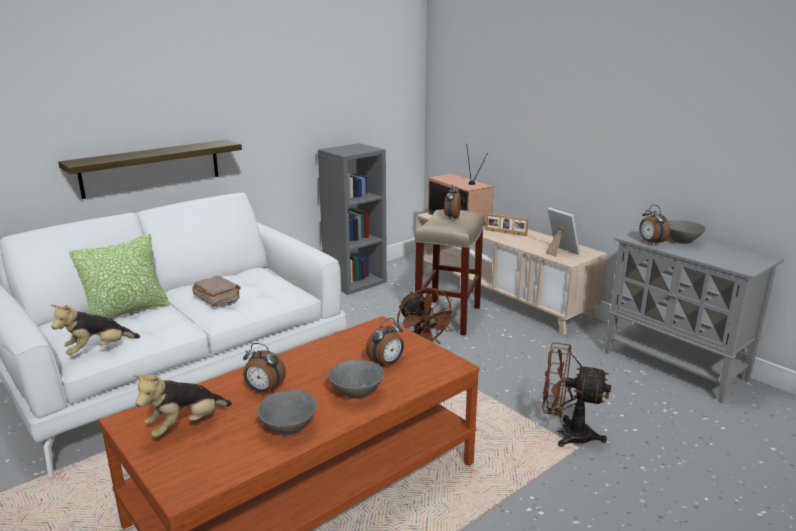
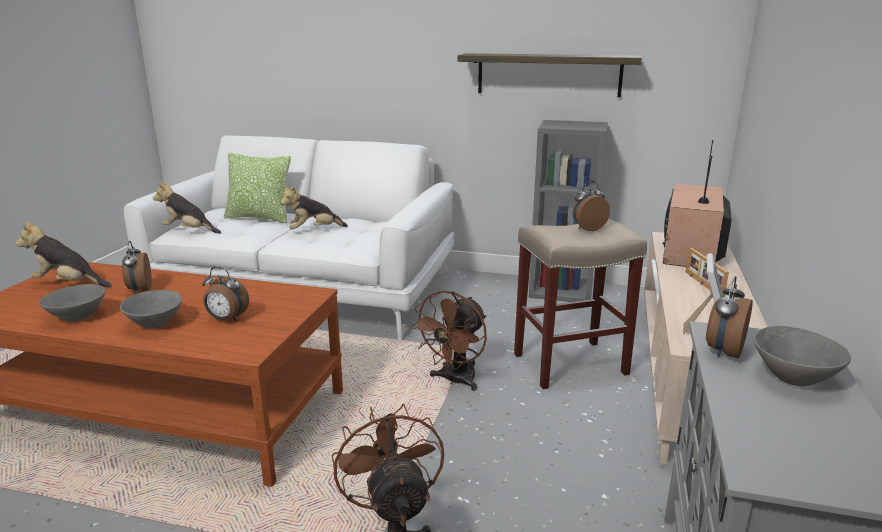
camera: 55 degrees right, 0 degrees up
shelf [58,140,242,199] -> shelf moved to [458,53,642,97]
brown book [192,276,241,307] -> plush toy [280,185,348,229]

